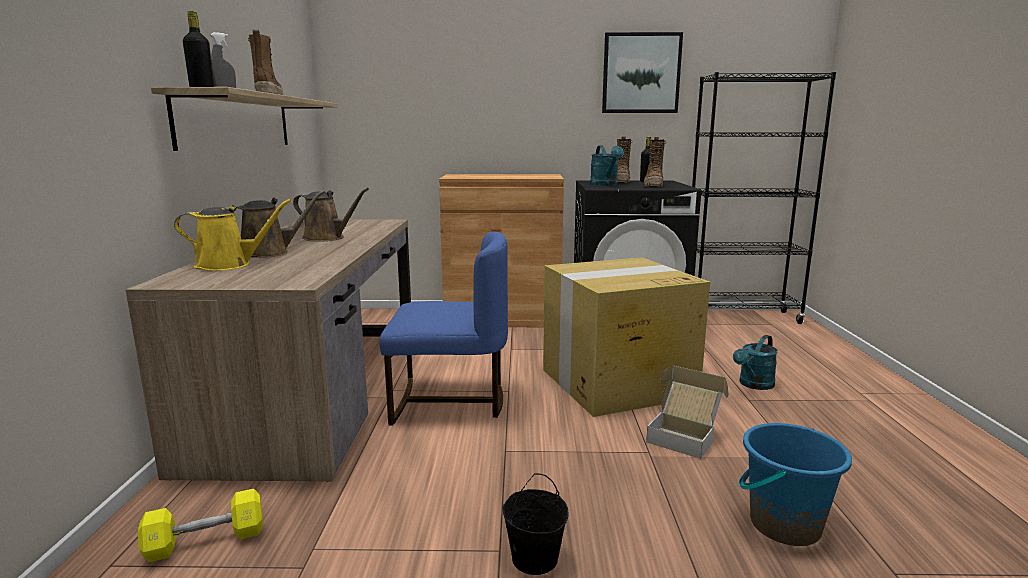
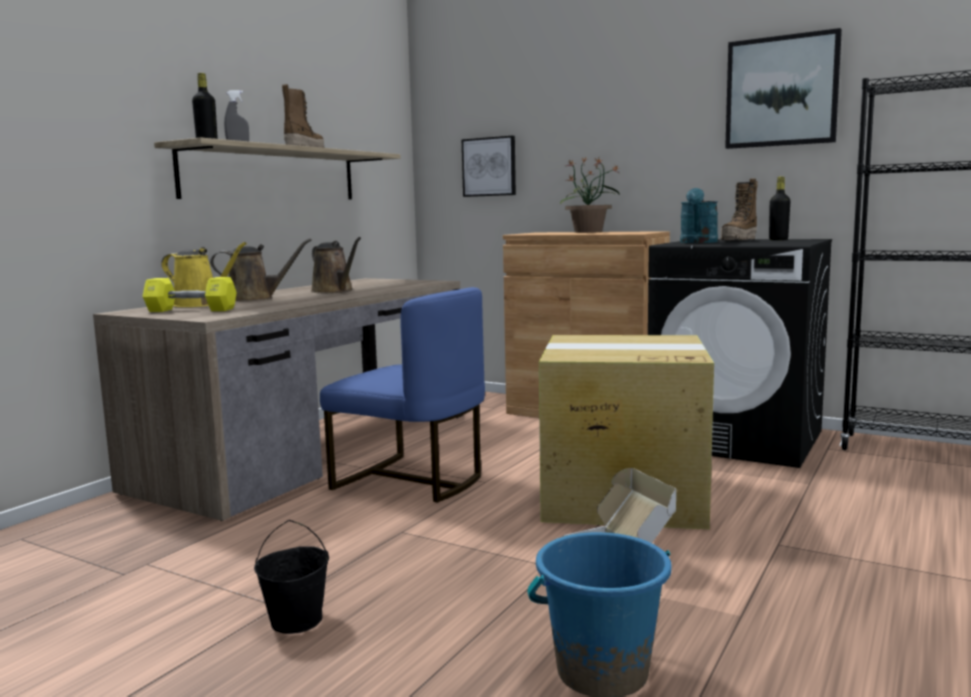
camera: 30 degrees right, 5 degrees down
yellow dumbbell [138,489,263,562] -> yellow dumbbell moved to [142,277,237,312]
boot [644,137,666,187] -> none
turquoise watering can [733,335,778,390] -> none
none -> picture [462,136,516,197]
none -> potted plant [560,156,620,233]

